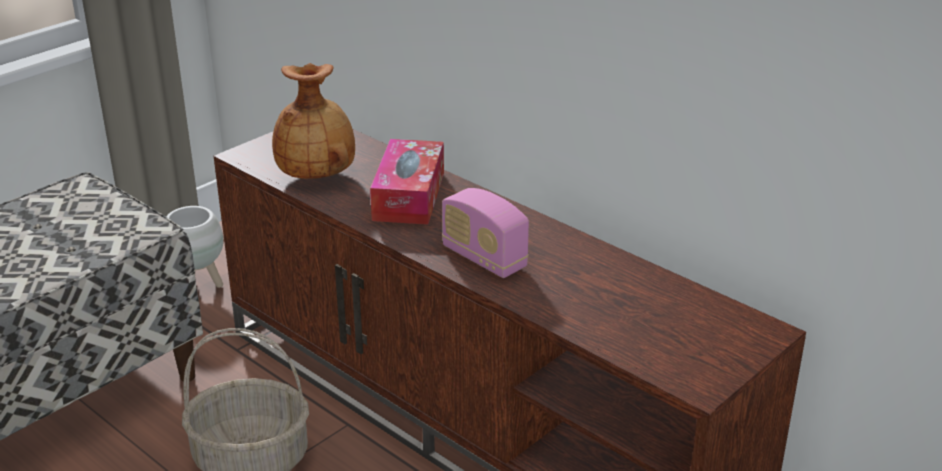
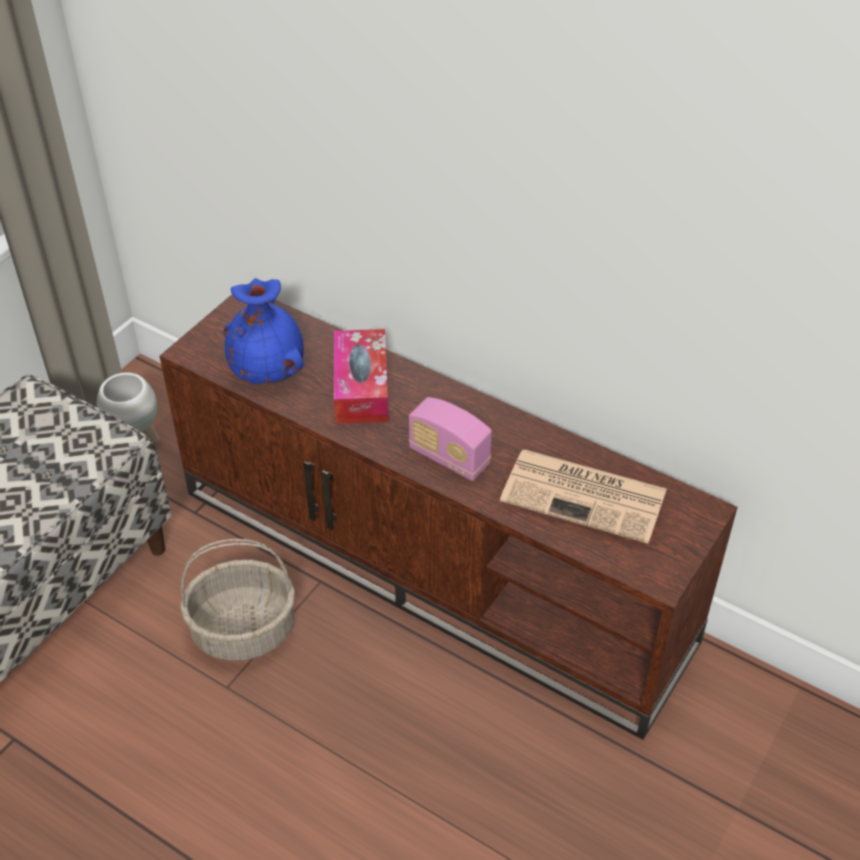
camera: 10 degrees left, 15 degrees up
brown vase [272,63,355,179] -> blue vase [224,278,304,384]
none -> newspaper [500,449,667,544]

